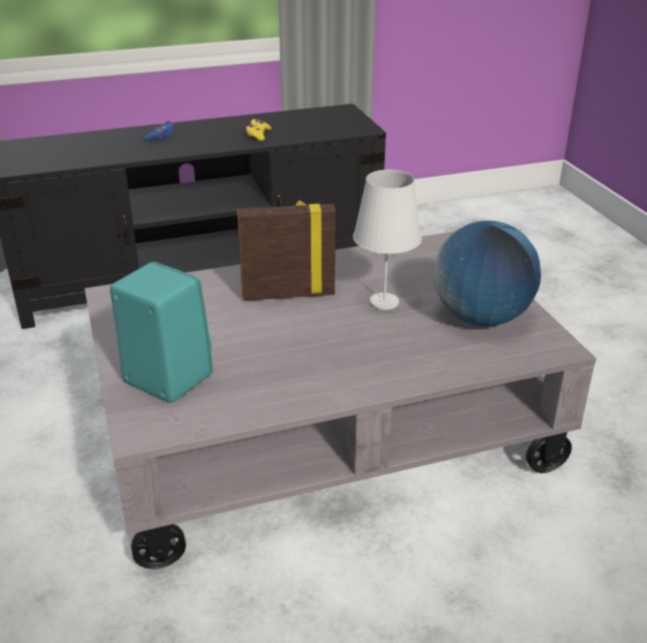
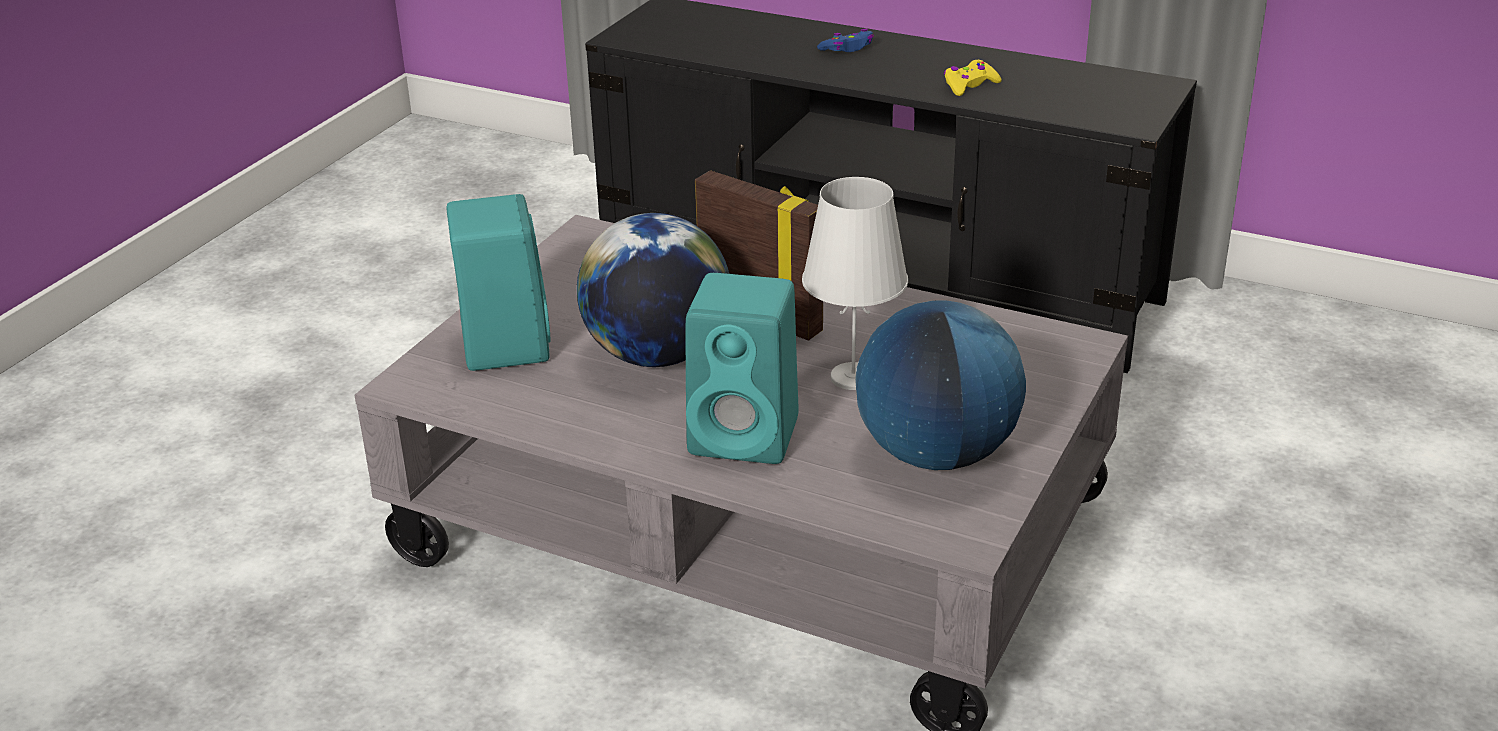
camera: 45 degrees right, 0 degrees up
none -> globe [577,213,729,367]
none -> turquoise speaker [686,273,799,464]

